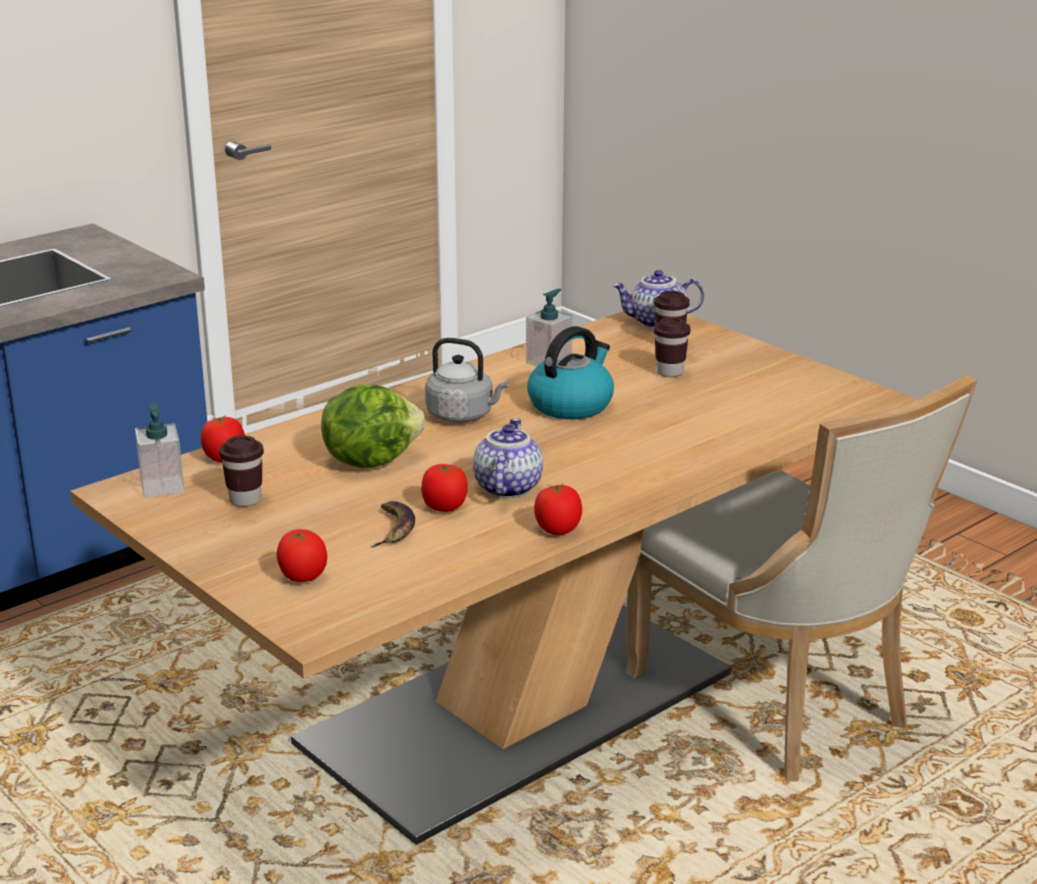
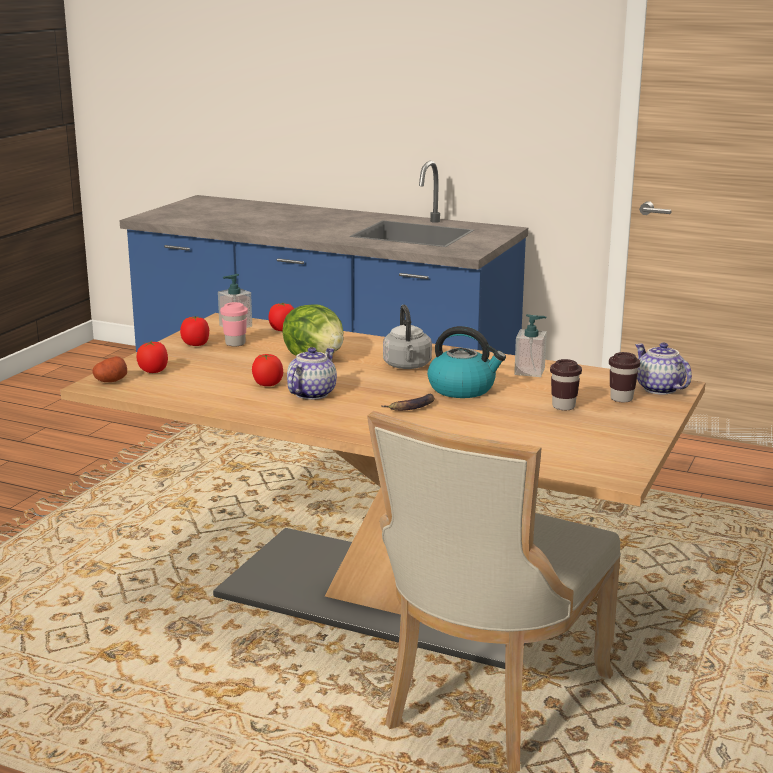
camera: 65 degrees right, 5 degrees down
brown cup [219,435,264,507] -> pink cup [220,302,248,346]
banana [371,501,415,547] -> banana moved to [381,394,435,411]
teapot [473,418,543,498] -> teapot turned 45 degrees counterclockwise [287,347,337,400]
tomato [534,483,582,535] -> tomato moved to [180,316,209,346]
none -> potato [92,356,127,382]

